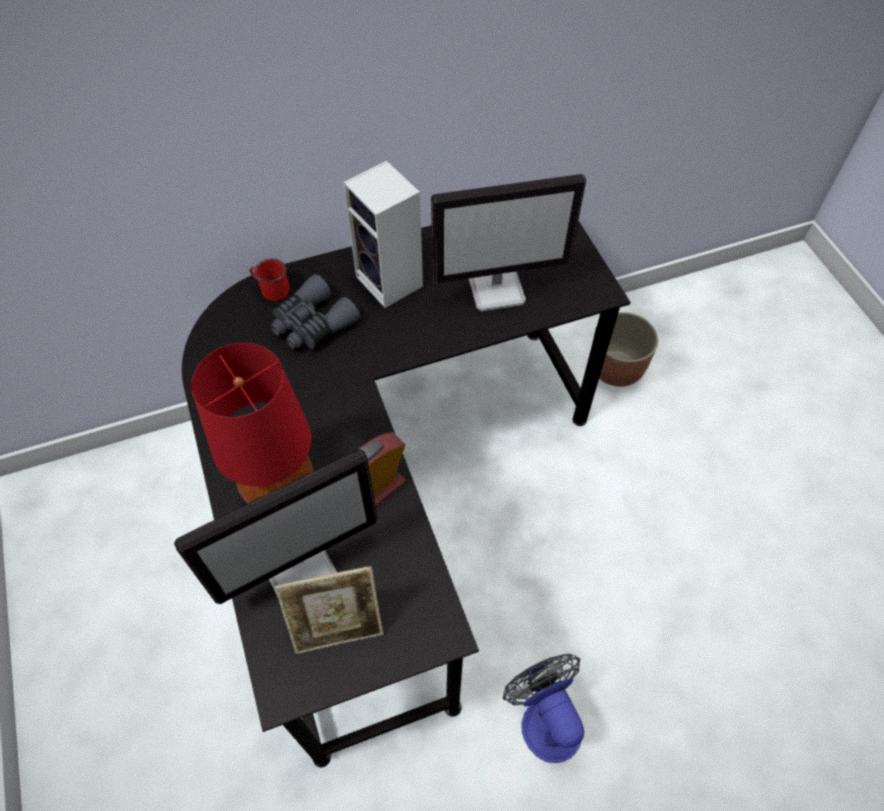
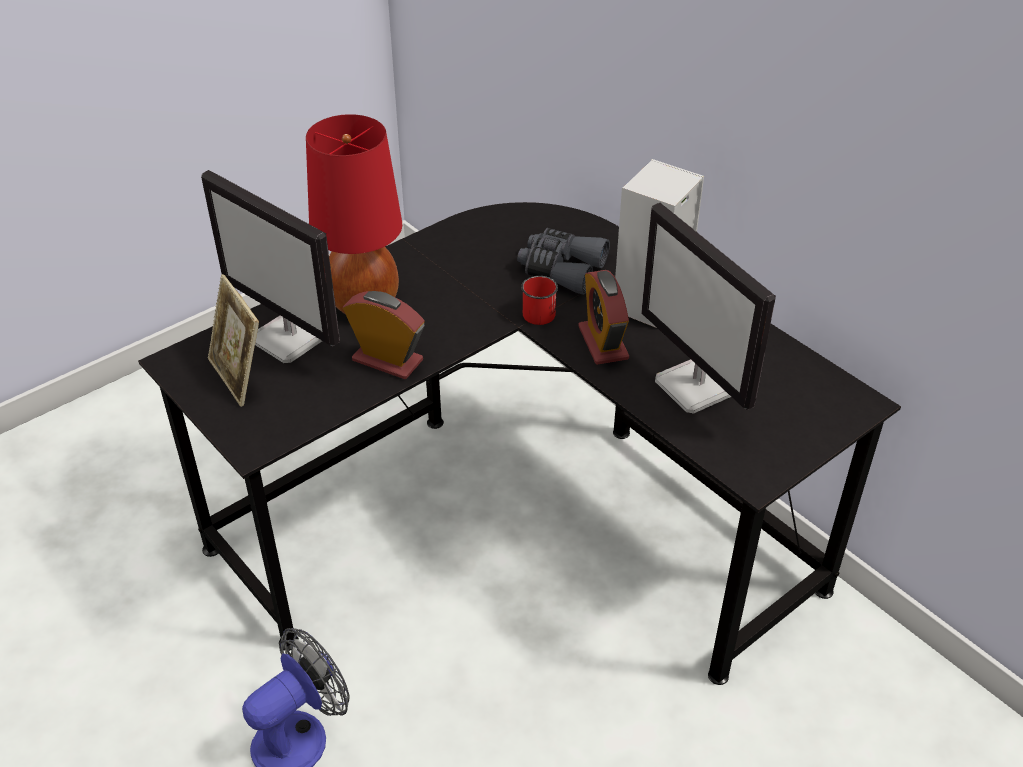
camera: 70 degrees right, 15 degrees down
red mug [249,258,290,301] -> red mug moved to [521,276,558,325]
planter [593,312,658,387] -> none
none -> alarm clock [578,270,629,365]

